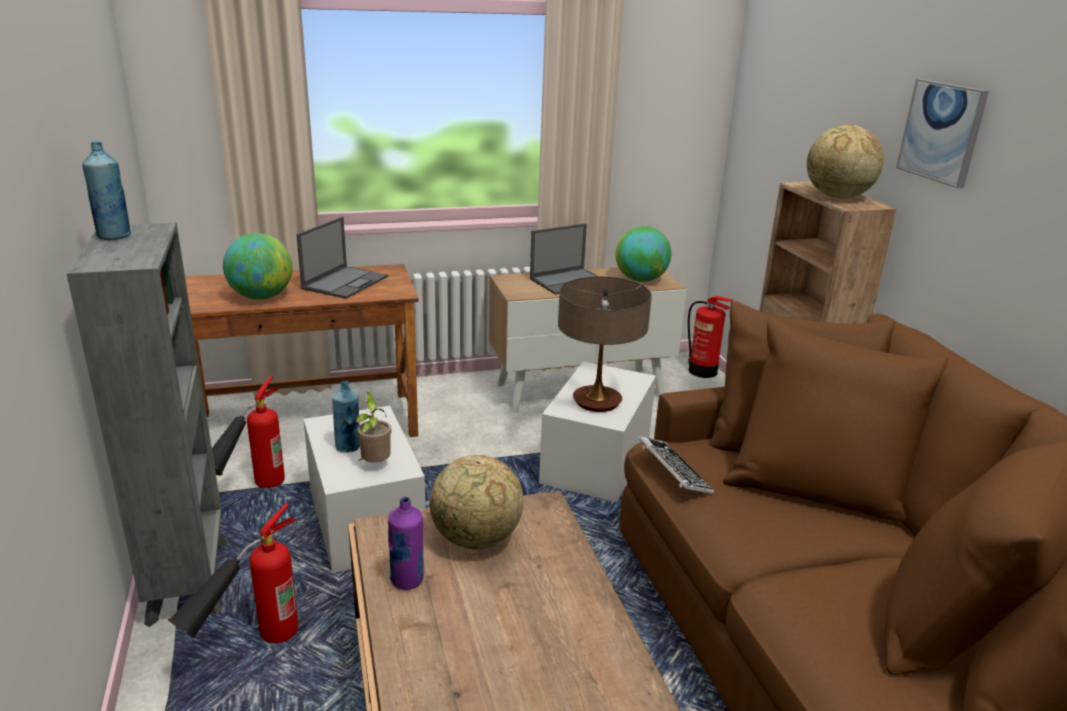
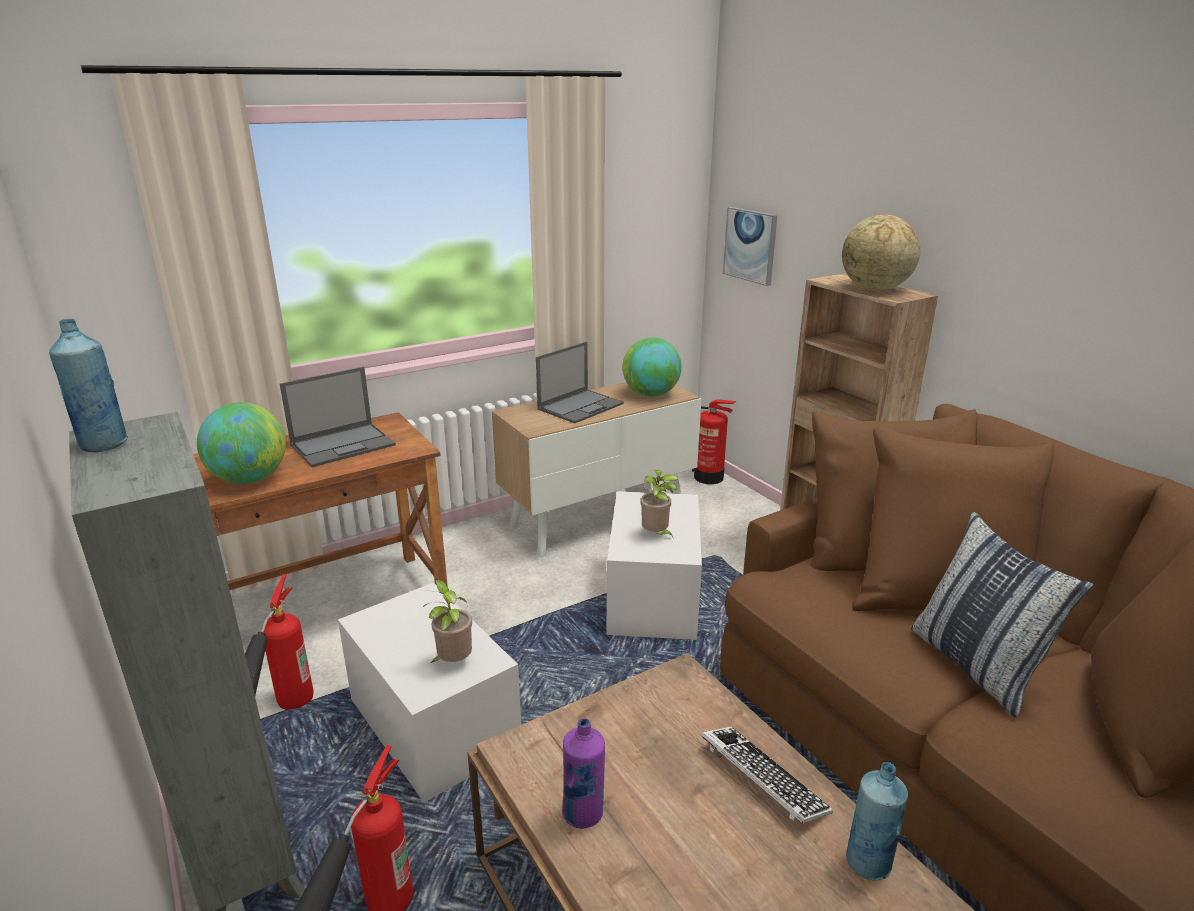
camera: 15 degrees left, 0 degrees up
laptop [296,217,388,299] -> laptop turned 45 degrees clockwise [280,367,396,467]
blue bottle [332,381,360,453] -> blue bottle moved to [847,762,908,881]
globe [430,455,523,549] -> none
table lamp [558,276,652,412] -> potted plant [640,469,679,537]
keyboard [639,436,714,494] -> keyboard moved to [701,727,833,824]
picture [896,79,989,188] -> picture moved to [723,207,777,286]
none -> pillow [911,511,1094,718]

